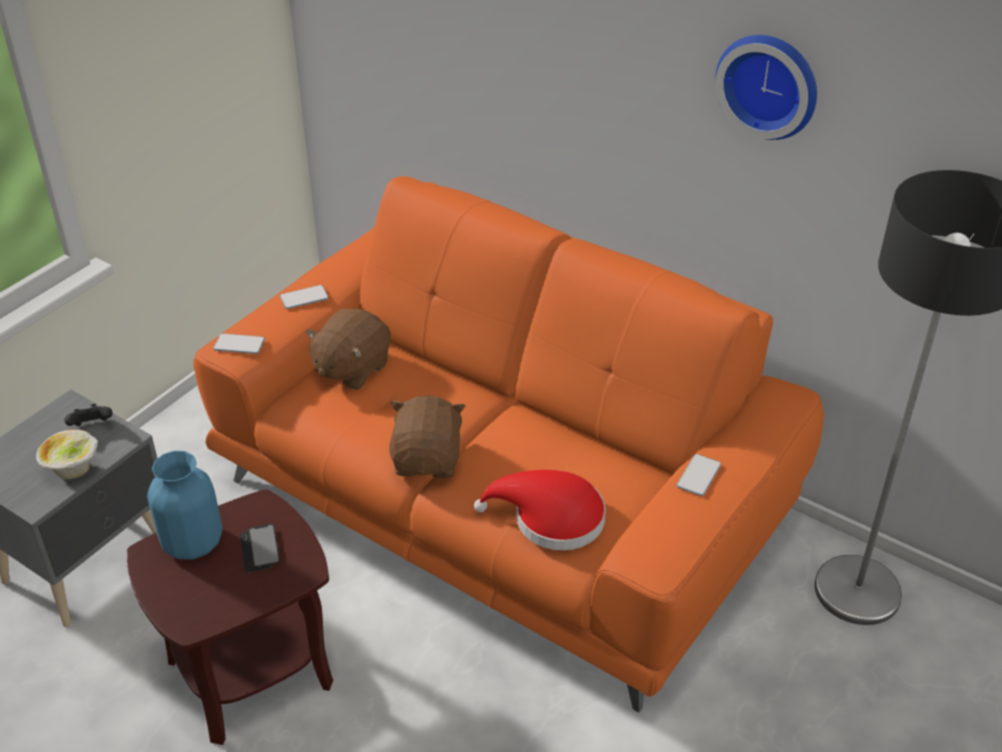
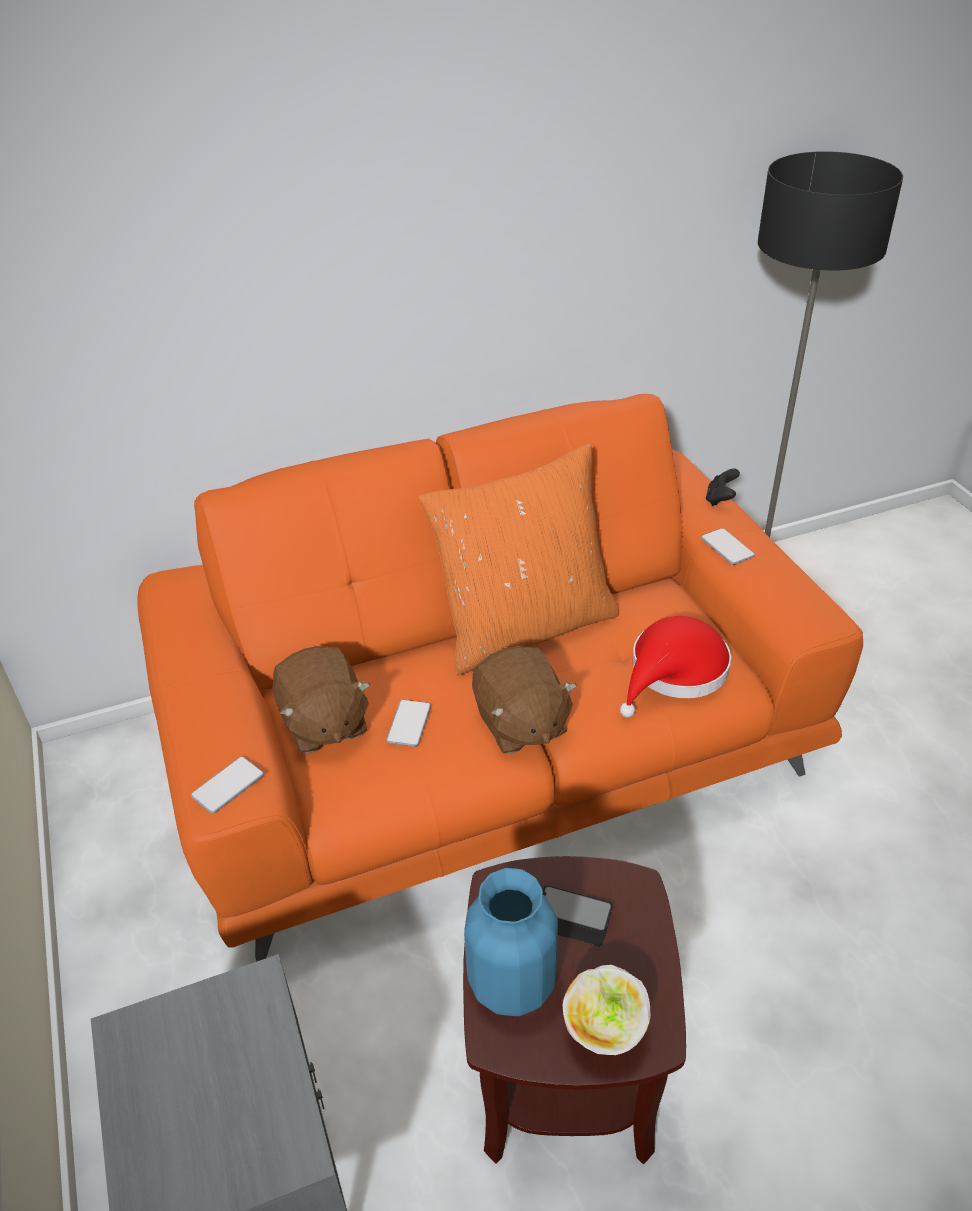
camera: 55 degrees left, 0 degrees up
bowl [36,430,98,479] -> bowl moved to [562,965,651,1055]
black game controller [64,404,113,426] -> black game controller moved to [706,468,740,506]
phone [280,285,329,309] -> phone moved to [386,700,431,747]
brown plush toy [389,396,465,478] -> brown plush toy turned 150 degrees counterclockwise [472,646,577,754]
wall clock [715,35,817,140] -> none
none -> orange pillow [419,444,619,675]

